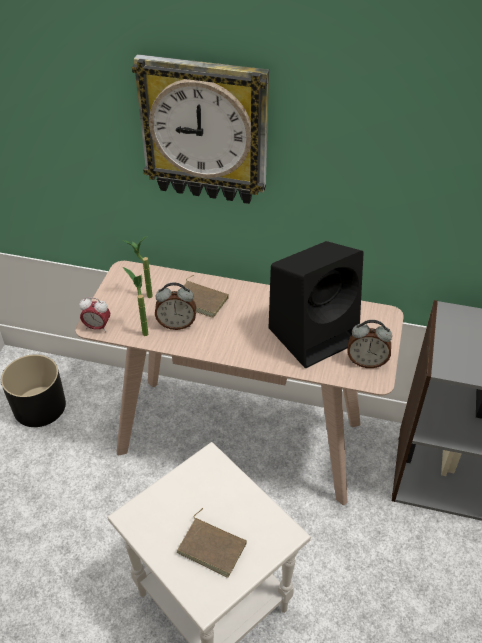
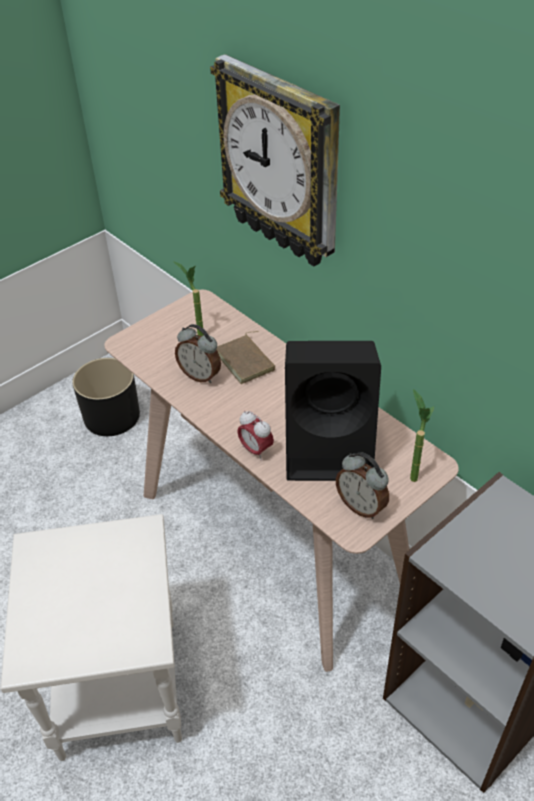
camera: 35 degrees right, 0 degrees up
alarm clock [79,297,110,332] -> alarm clock moved to [237,411,274,460]
potted plant [123,267,148,336] -> potted plant moved to [410,389,434,482]
brown book [177,508,247,578] -> none

